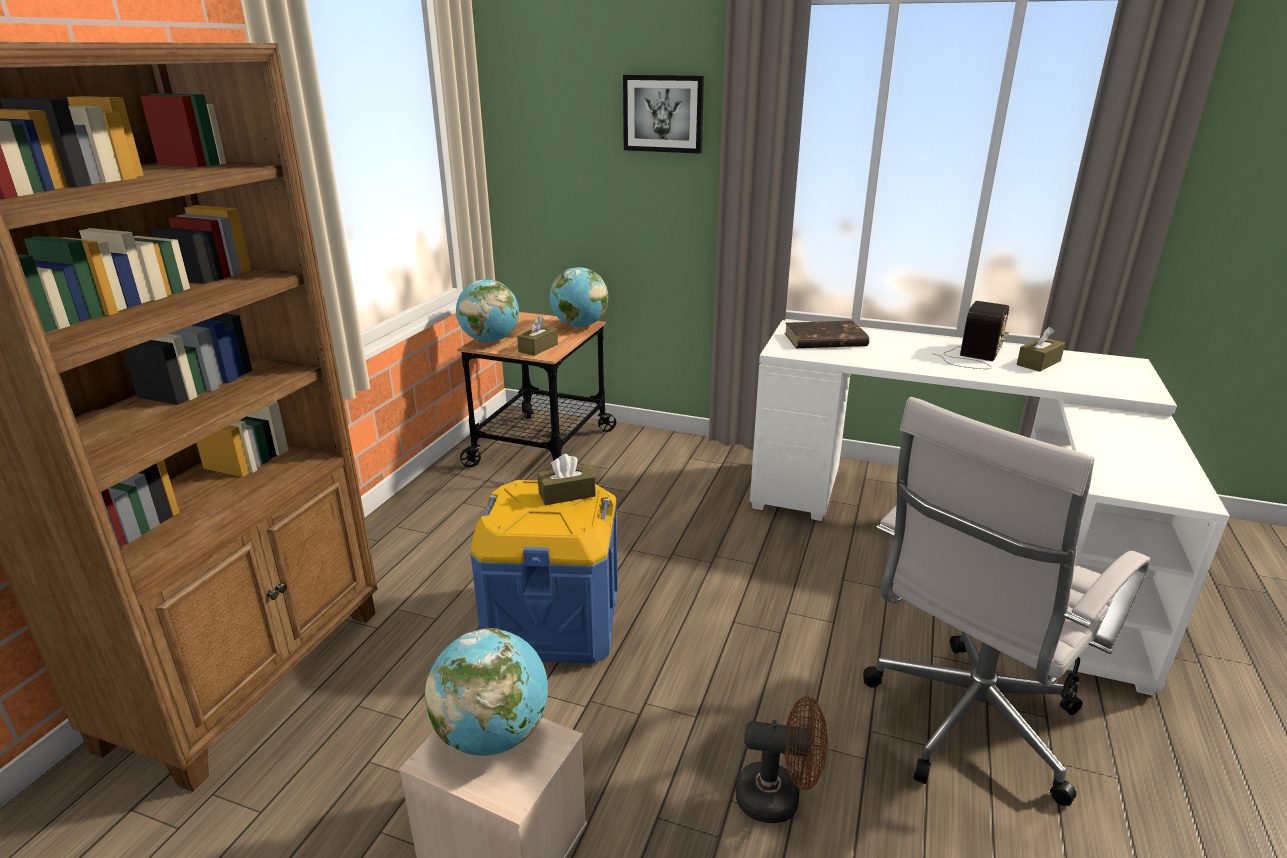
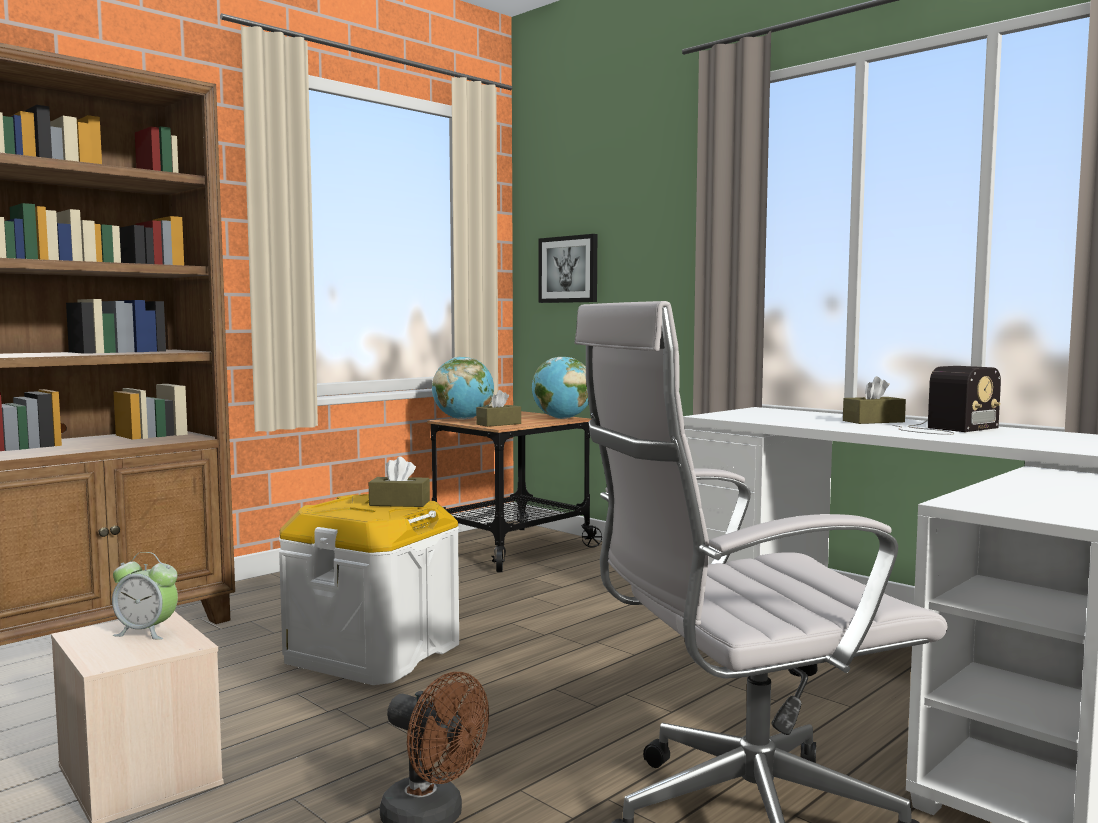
camera: 25 degrees right, 20 degrees down
globe [425,628,548,756] -> alarm clock [112,552,178,640]
blue storage box [470,480,618,664] -> white storage box [279,494,459,685]
picture [623,75,704,154] -> picture moved to [538,234,597,303]
brown book [784,321,869,348] -> none
brown tissue box [1017,327,1065,372] -> brown tissue box moved to [843,376,906,424]

